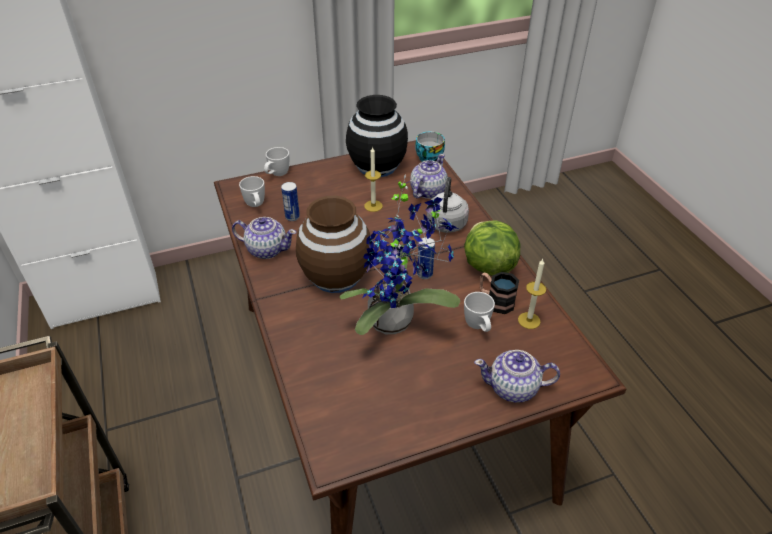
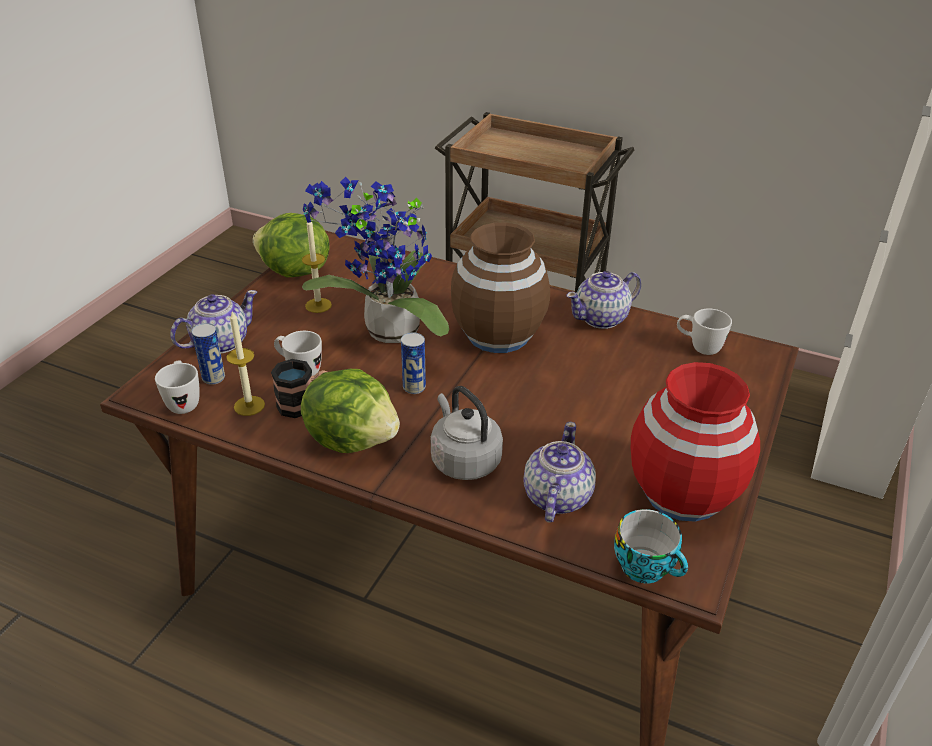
camera: 135 degrees right, 5 degrees down
white mug [264,147,289,176] -> white mug moved to [155,361,200,414]
can [281,182,300,221] -> can moved to [192,323,225,385]
black vase [346,95,408,177] -> red vase [631,362,760,522]
candle [364,147,383,212] -> candle moved to [302,222,332,313]
teapot [410,154,448,199] -> teapot turned 150 degrees counterclockwise [524,422,596,523]
none -> lettuce [253,213,329,278]

